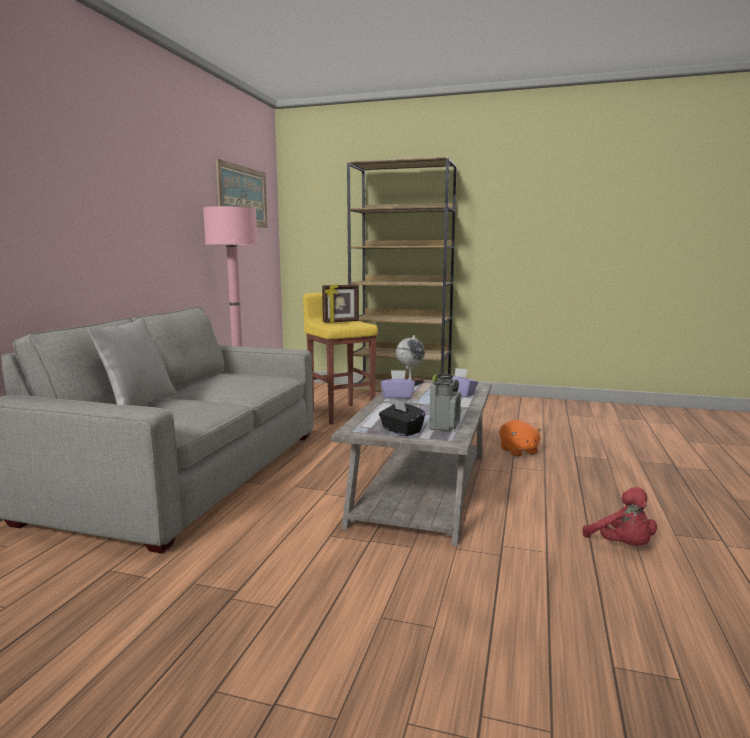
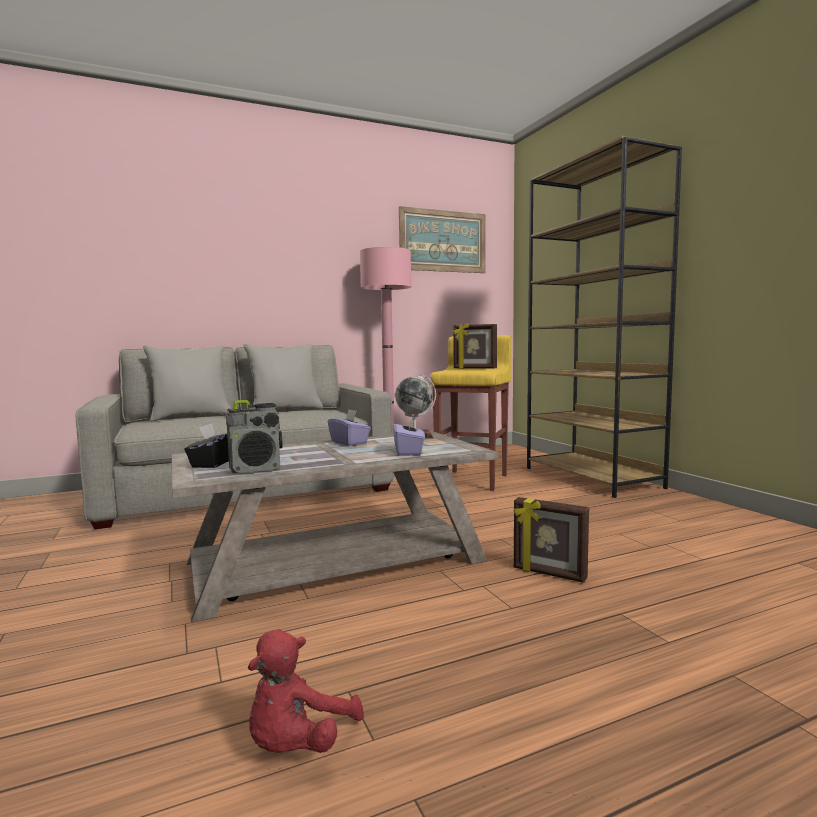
camera: 50 degrees right, 5 degrees down
orange plush toy [500,420,542,457] -> picture frame [513,497,589,583]
none -> grey pillow [243,344,323,409]

